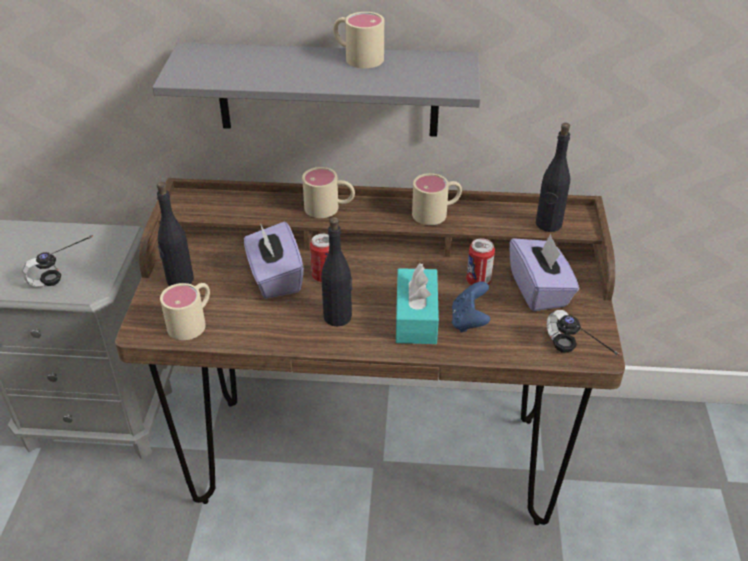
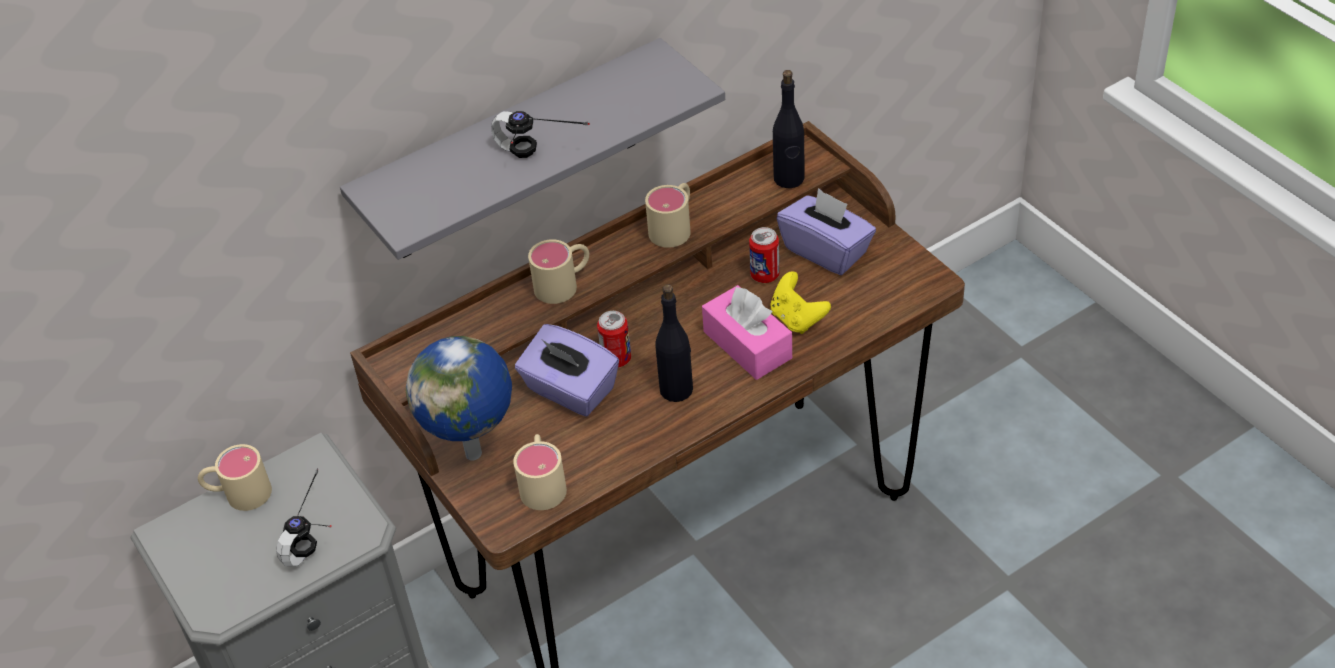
camera: 35 degrees left, 5 degrees up
black bottle [157,182,194,286] -> globe [406,336,512,461]
beige mug [333,12,384,68] -> beige mug moved to [198,444,272,511]
turquoise tissue box [396,263,439,344] -> pink tissue box [702,285,792,380]
blue game controller [452,281,490,333] -> yellow game controller [770,271,831,334]
headphones [546,310,620,356] -> headphones moved to [491,111,590,158]

